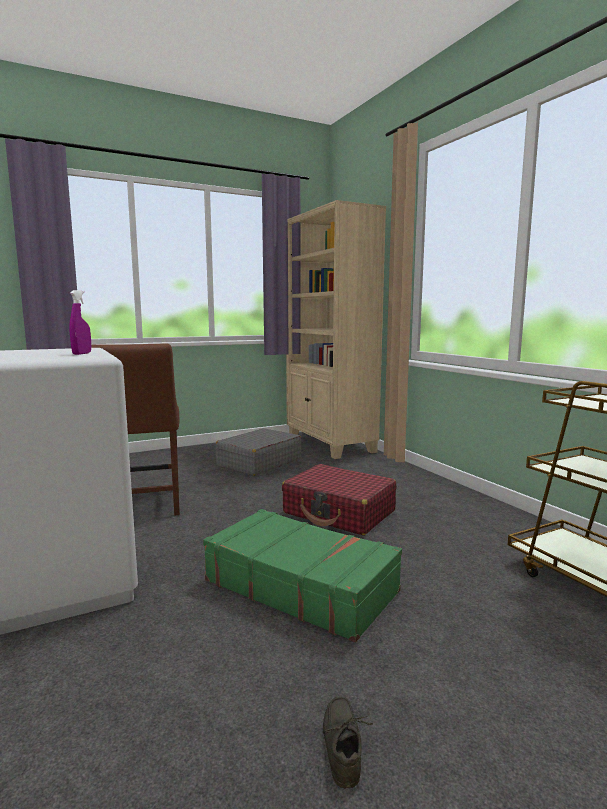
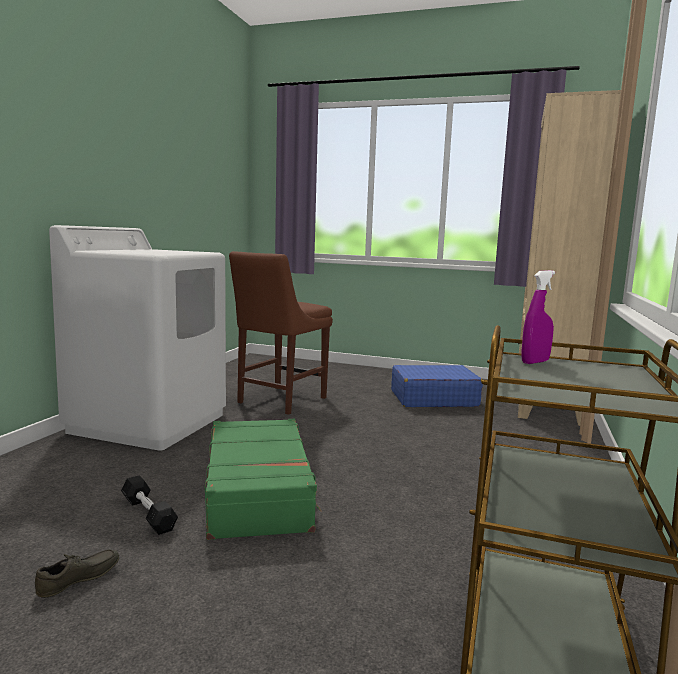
camera: 45 degrees right, 0 degrees up
purple spray bottle [69,290,91,355] -> purple spray bottle moved to [521,270,555,364]
grey suitcase [216,428,301,476] -> blue suitcase [391,365,483,407]
red suitcase [282,464,396,535] -> none
none -> black dumbbell [121,475,178,535]

